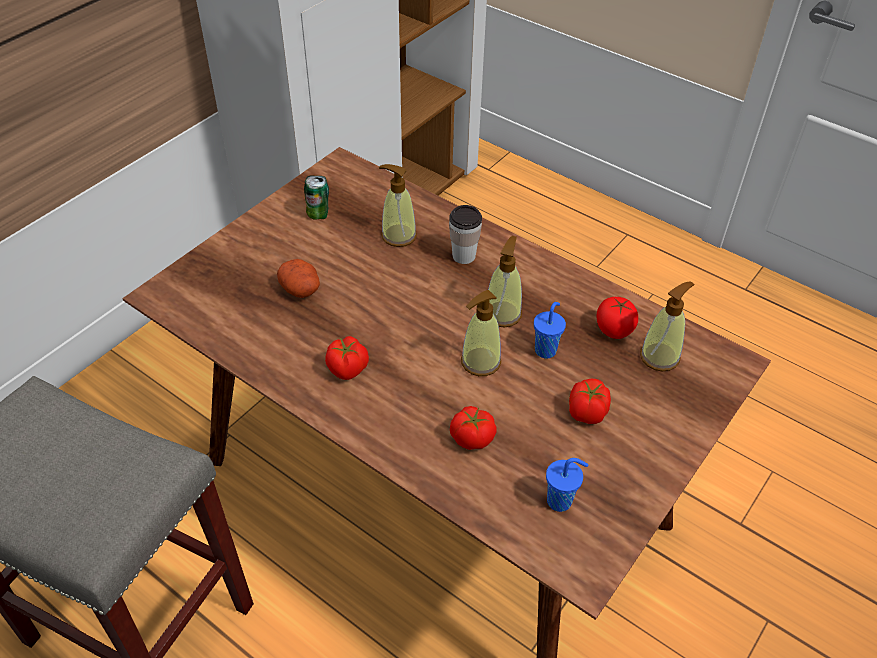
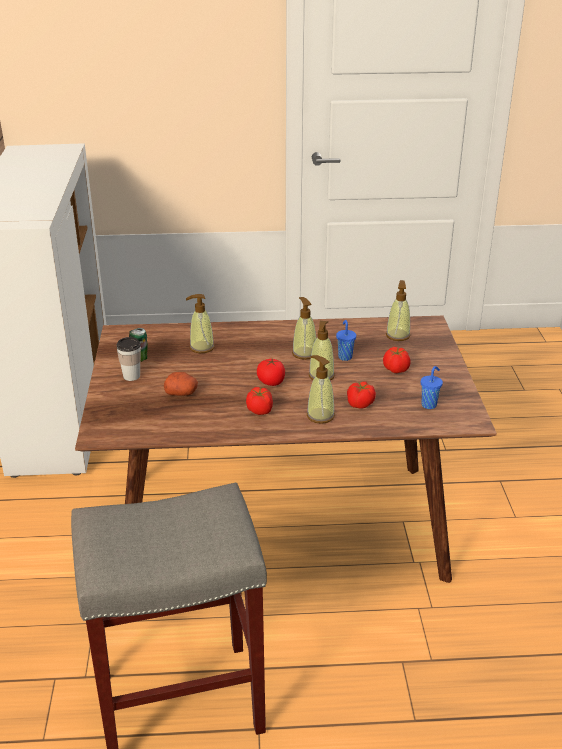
camera: 40 degrees left, 15 degrees down
cup [449,205,482,264] -> cup moved to [116,337,141,381]
tomato [596,297,638,339] -> tomato moved to [257,358,285,386]
none -> soap dispenser [307,355,335,424]

